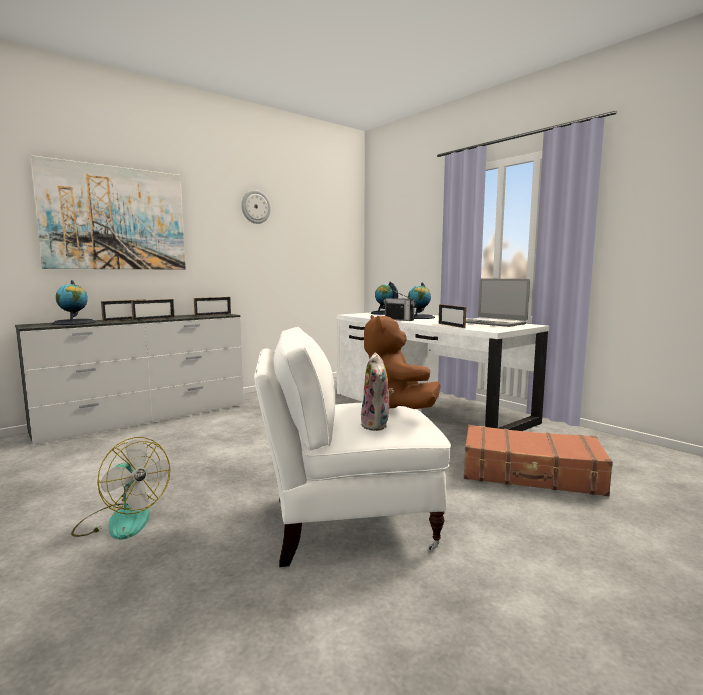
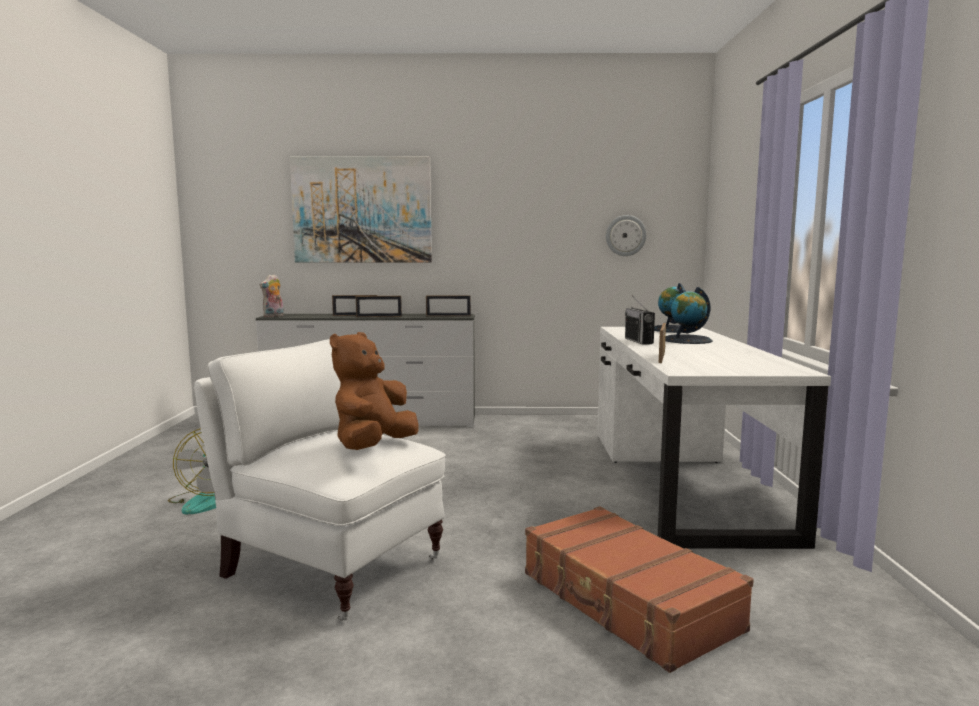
camera: 40 degrees right, 0 degrees up
globe [52,280,96,325] -> none
wall clock [241,190,271,224] -> wall clock moved to [606,215,646,256]
plush toy [360,353,394,431] -> plush toy moved to [260,274,284,317]
laptop [466,278,530,327] -> none

